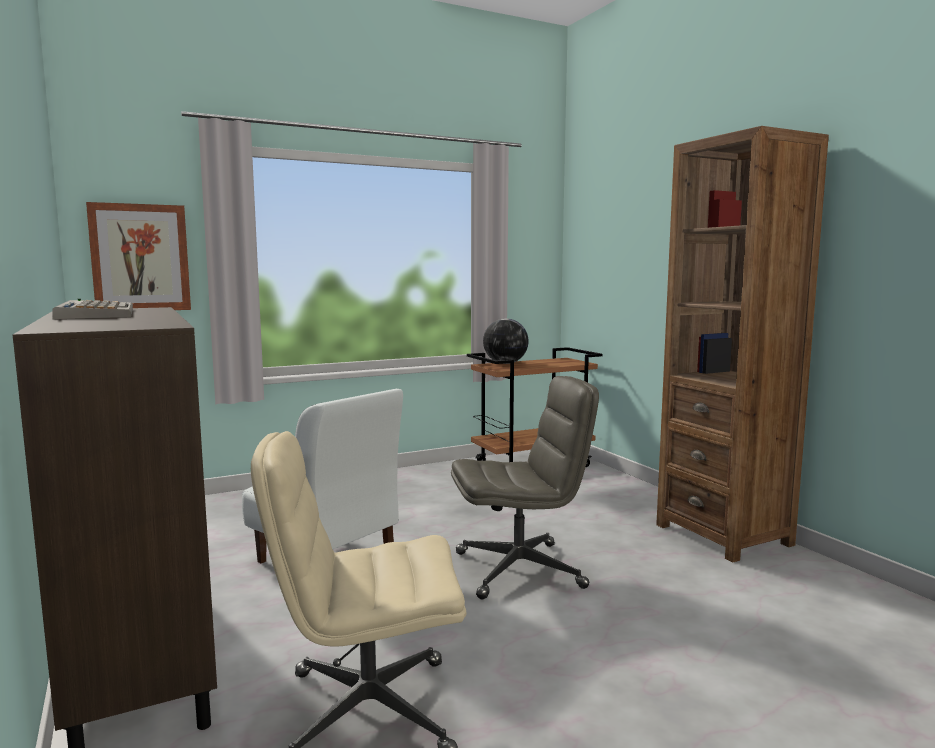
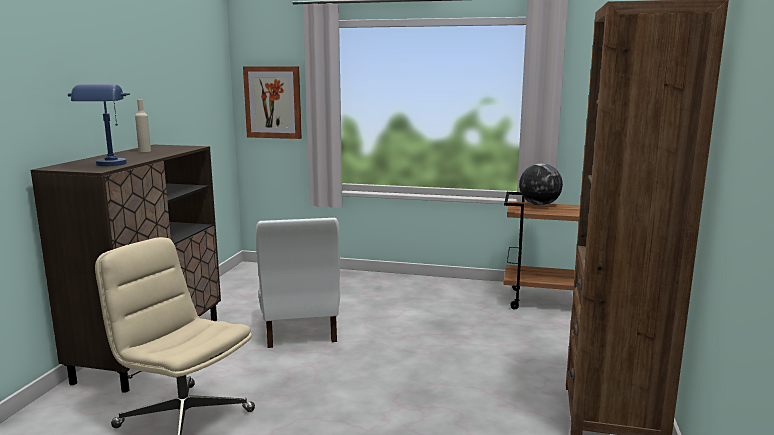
camera: 40 degrees right, 5 degrees up
keyboard [52,299,133,320] -> beige bottle [135,100,151,152]
grey office chair [451,376,599,599] -> none
none -> blue table lamp [68,84,130,166]

